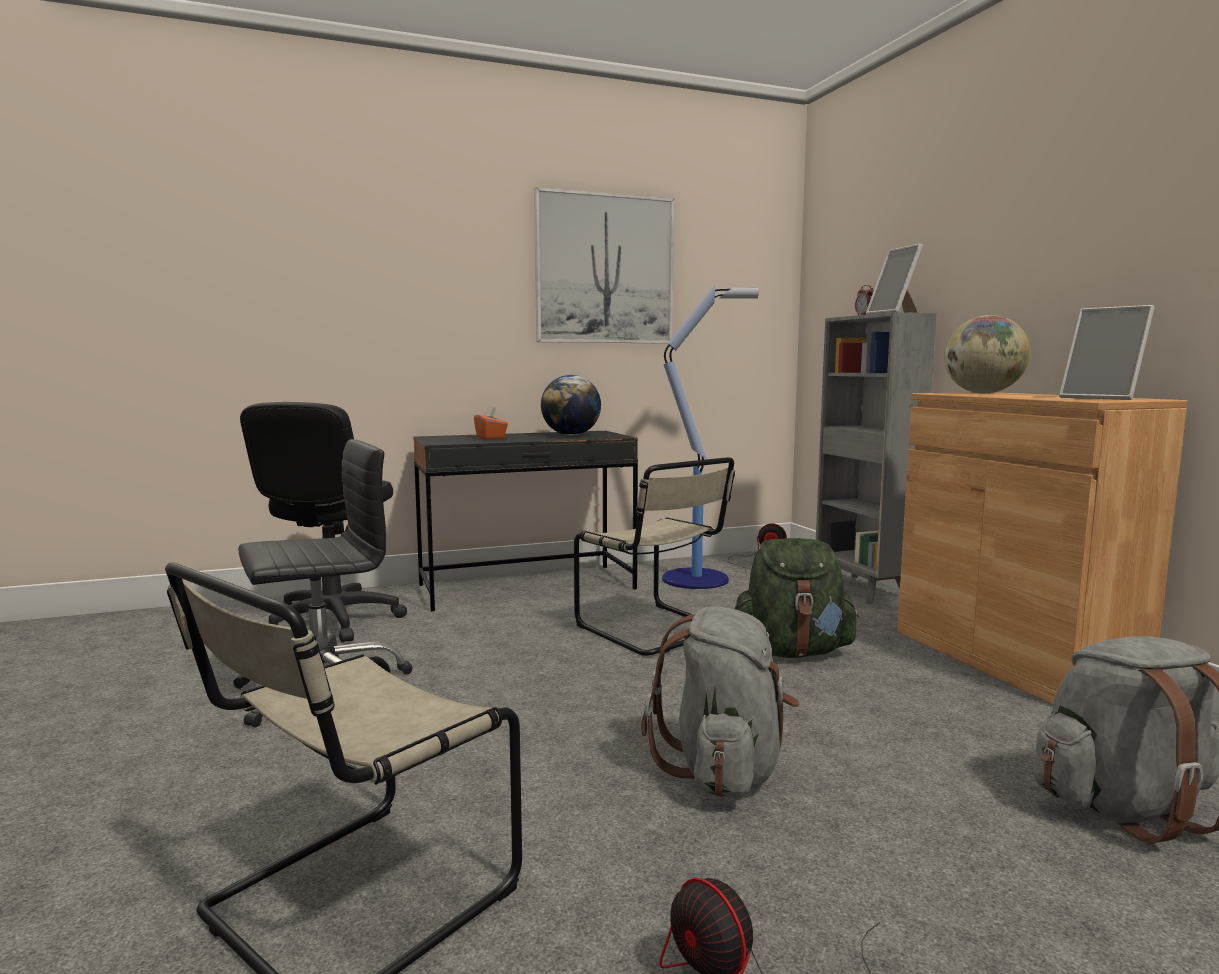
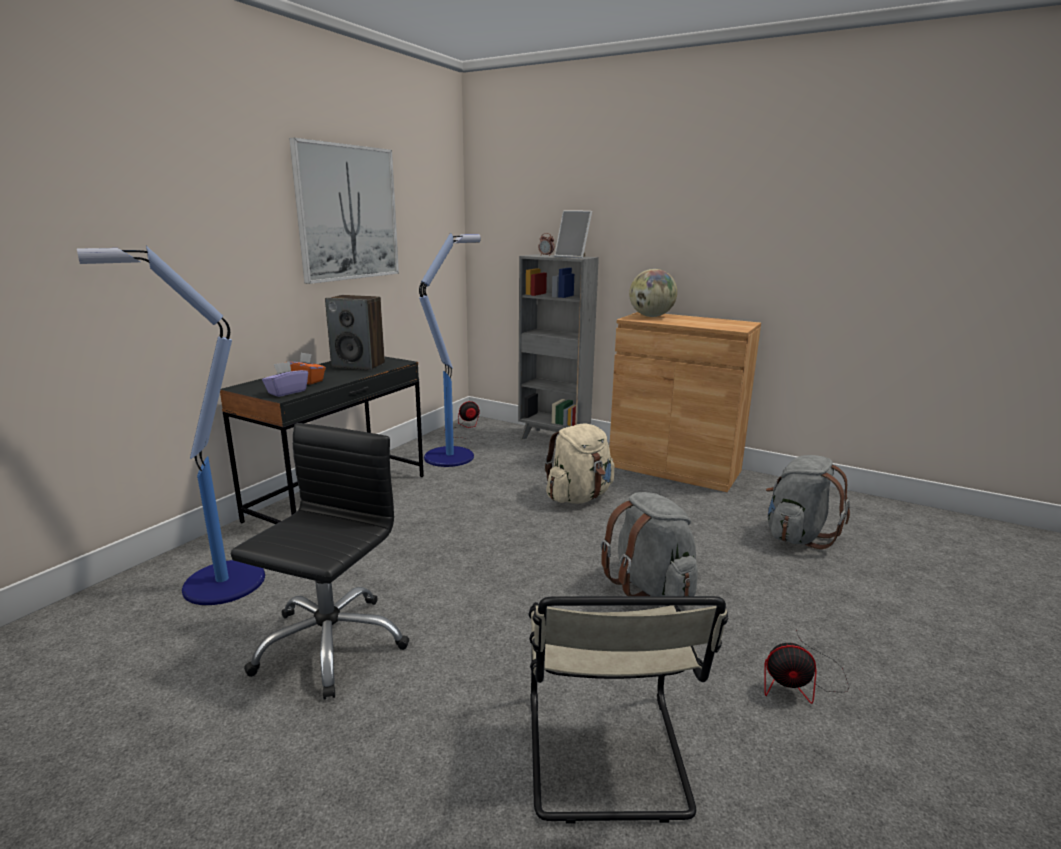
camera: 40 degrees left, 10 degrees up
black office chair [240,402,407,642] -> floor lamp [77,246,265,605]
globe [541,375,601,436] -> speaker [325,295,385,370]
beige chair [574,457,735,656] -> none
green backpack [735,538,859,658] -> beige backpack [545,424,614,504]
picture frame [1059,305,1155,400] -> none
none -> purple tissue box [262,361,308,397]

